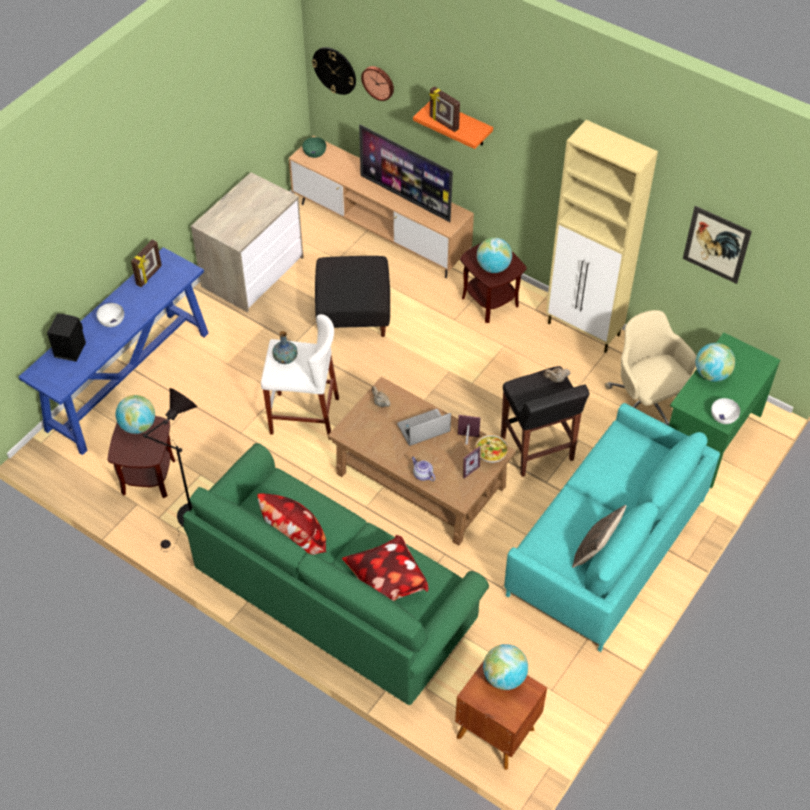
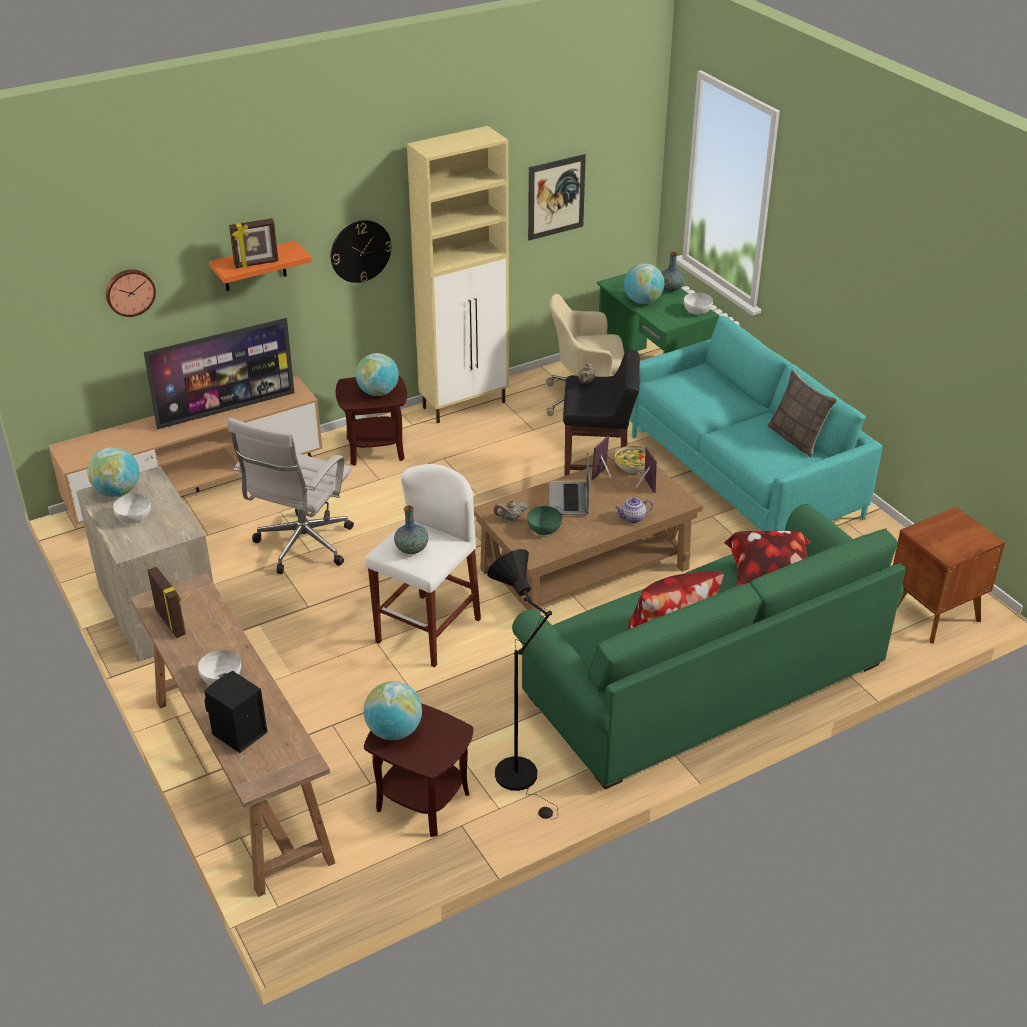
camera: 65 degrees left, 15 degrees down
blue console table [19,247,209,455] -> brown console table [130,572,335,897]
green bowl [302,137,326,158] -> green bowl moved to [527,506,562,535]
wall clock [312,47,356,95] -> wall clock moved to [331,220,392,283]
black ottoman [315,256,390,337] -> white office chair [228,418,354,574]
globe [483,644,528,690] -> globe moved to [87,447,139,497]
none -> white bowl [113,494,151,523]
none -> vase [661,252,684,292]

